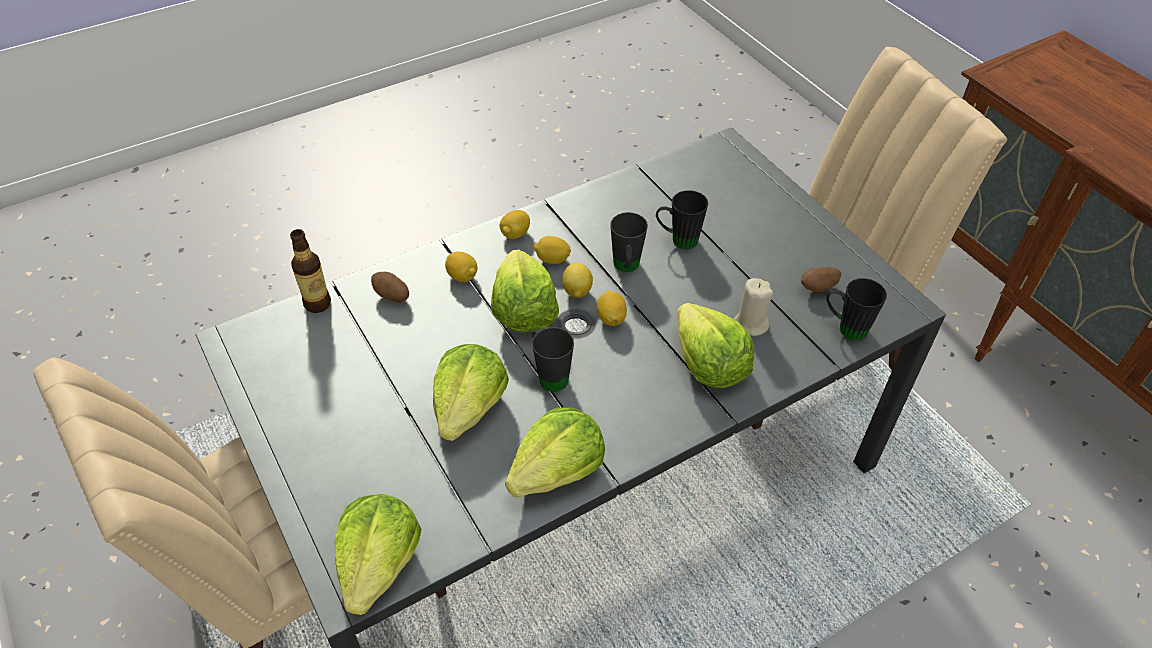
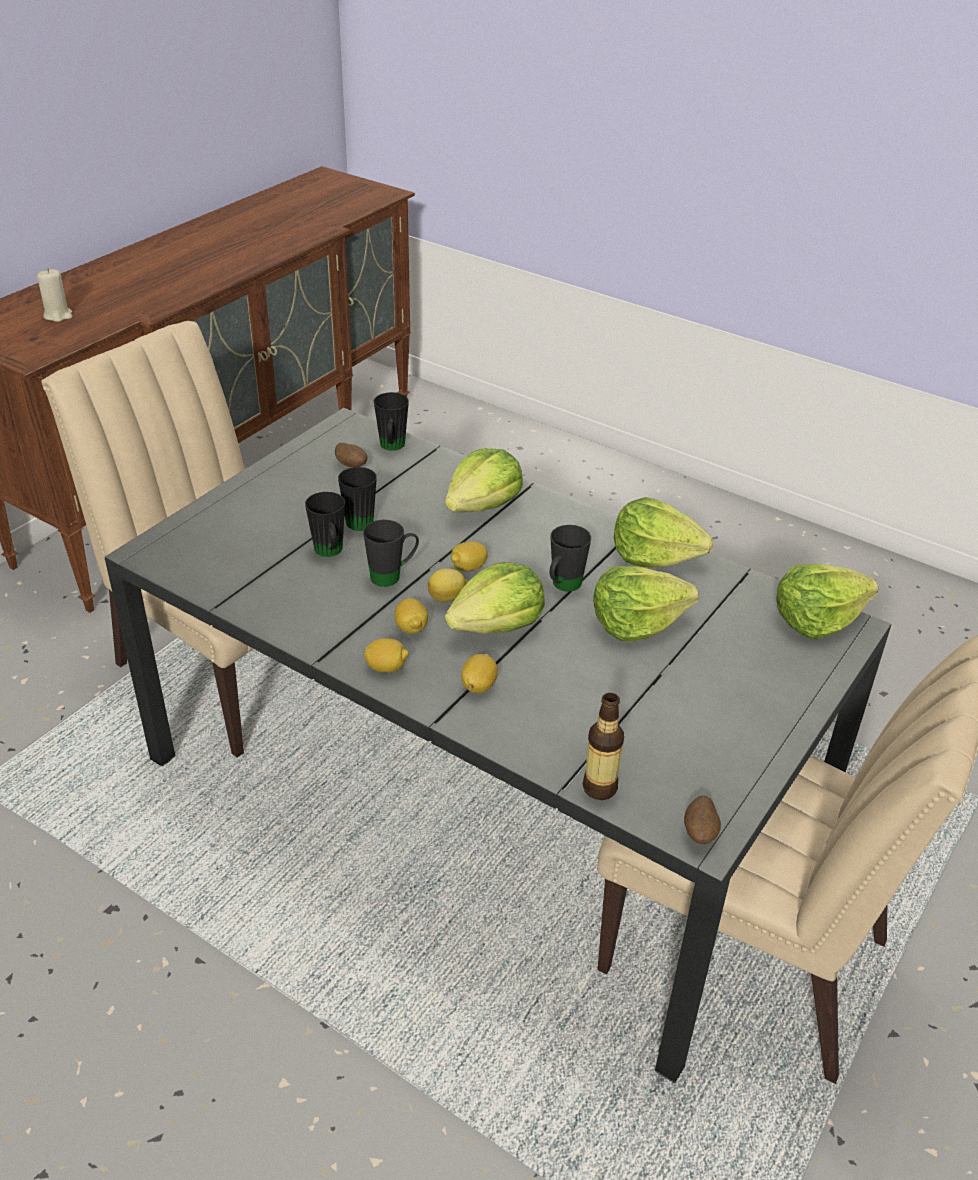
camera: 115 degrees left, 10 degrees down
potato [371,272,409,303] -> potato moved to [684,795,721,844]
beige candle [733,278,773,336] -> beige candle moved to [37,268,73,322]
none -> black mug [338,467,377,531]

